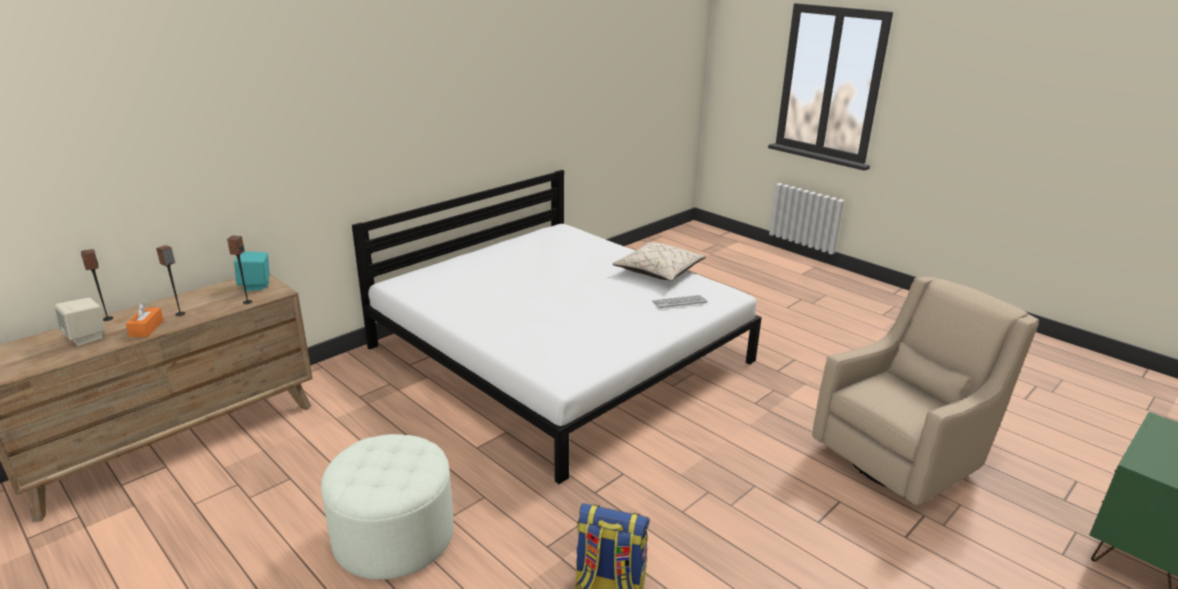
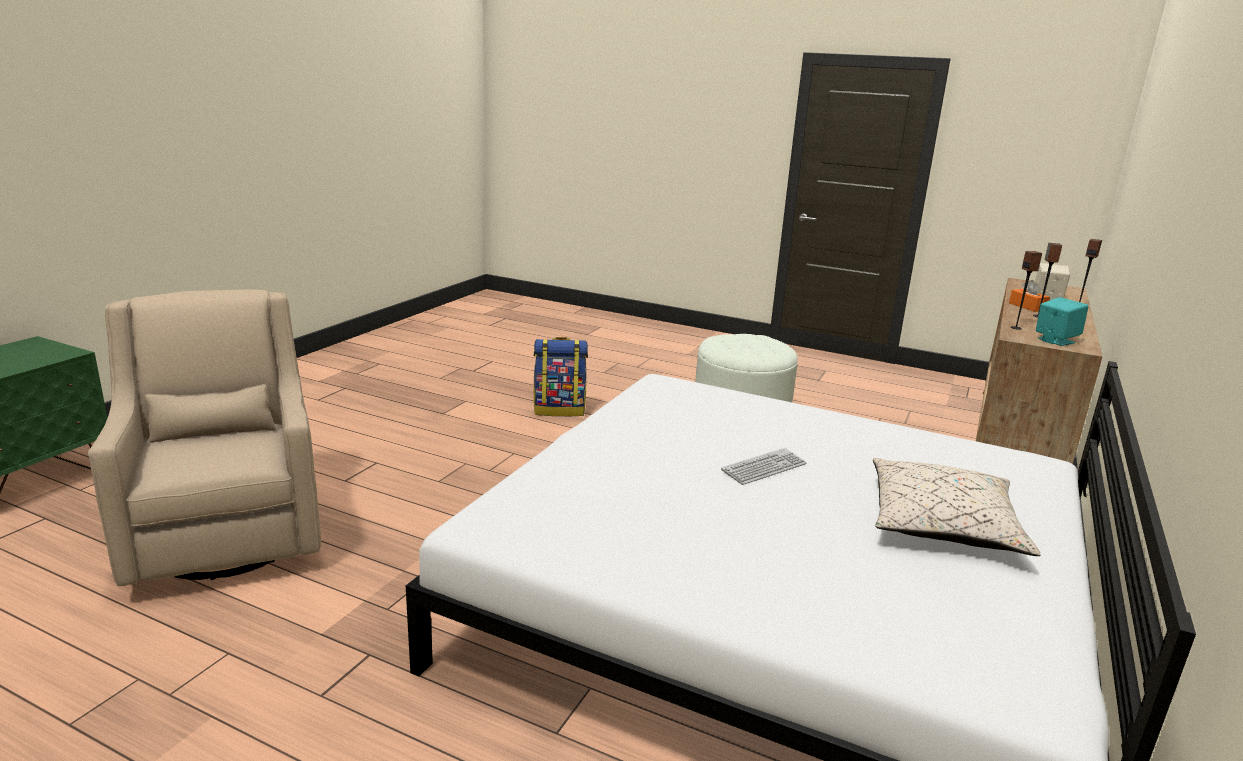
camera: 160 degrees right, 5 degrees down
beige pillow [612,242,706,281] -> beige pillow moved to [873,458,1041,556]
keyboard [653,295,707,309] -> keyboard moved to [721,448,806,485]
beige armchair [812,276,1039,505] -> beige armchair turned 120 degrees clockwise [88,289,321,586]

